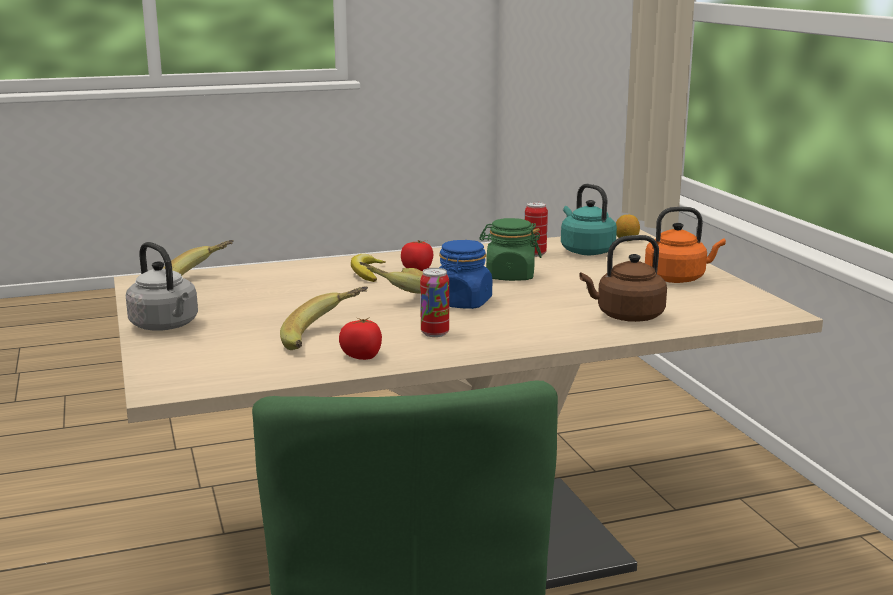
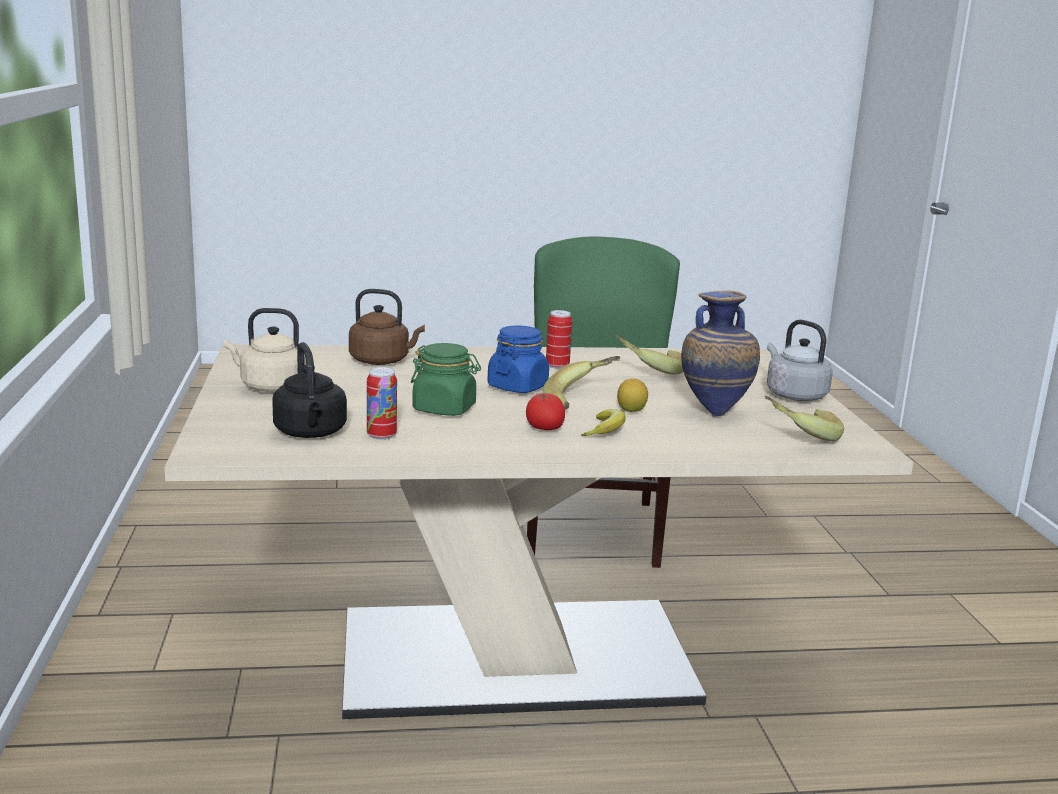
camera: 170 degrees left, 0 degrees up
tomato [339,317,382,360] -> none
turquoise kettle [561,184,617,255] -> black kettle [272,342,347,438]
lemon [616,215,640,238] -> lemon moved to [617,378,648,412]
orange kettle [645,207,726,283] -> beige kettle [224,308,306,392]
none -> vase [681,291,760,417]

